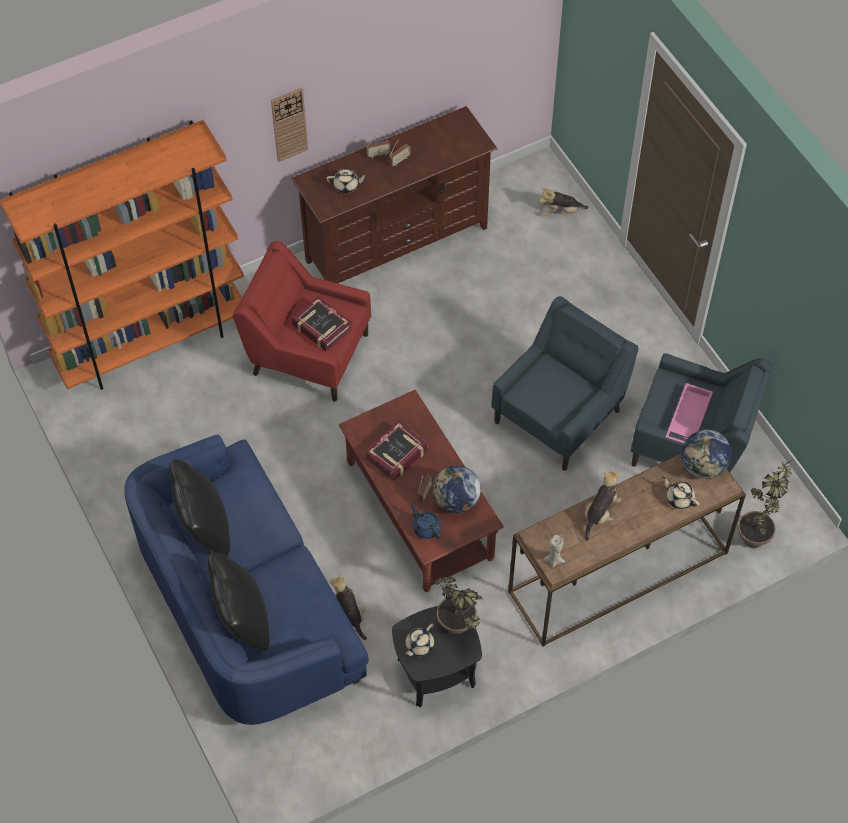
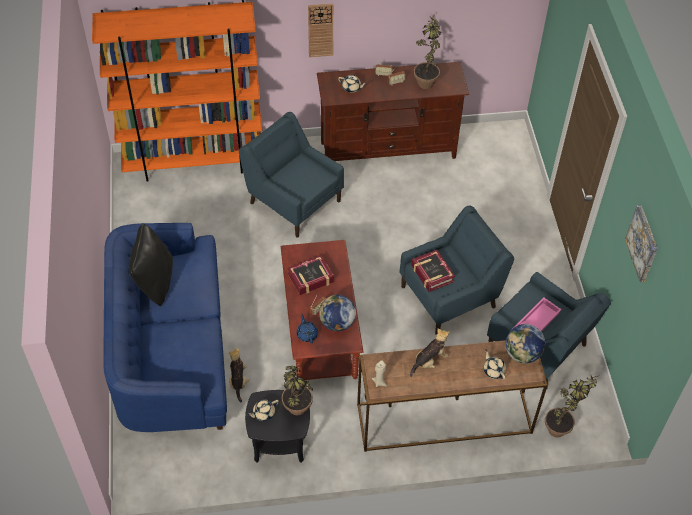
camera: 20 degrees right, 5 degrees down
black pillow [207,552,270,651] -> none
red armchair [233,241,371,401] -> blue armchair [239,112,344,237]
book [292,296,352,351] -> book moved to [411,250,455,292]
plush toy [539,188,589,216] -> none
none -> potted plant [414,13,441,89]
none -> picture [625,205,658,282]

